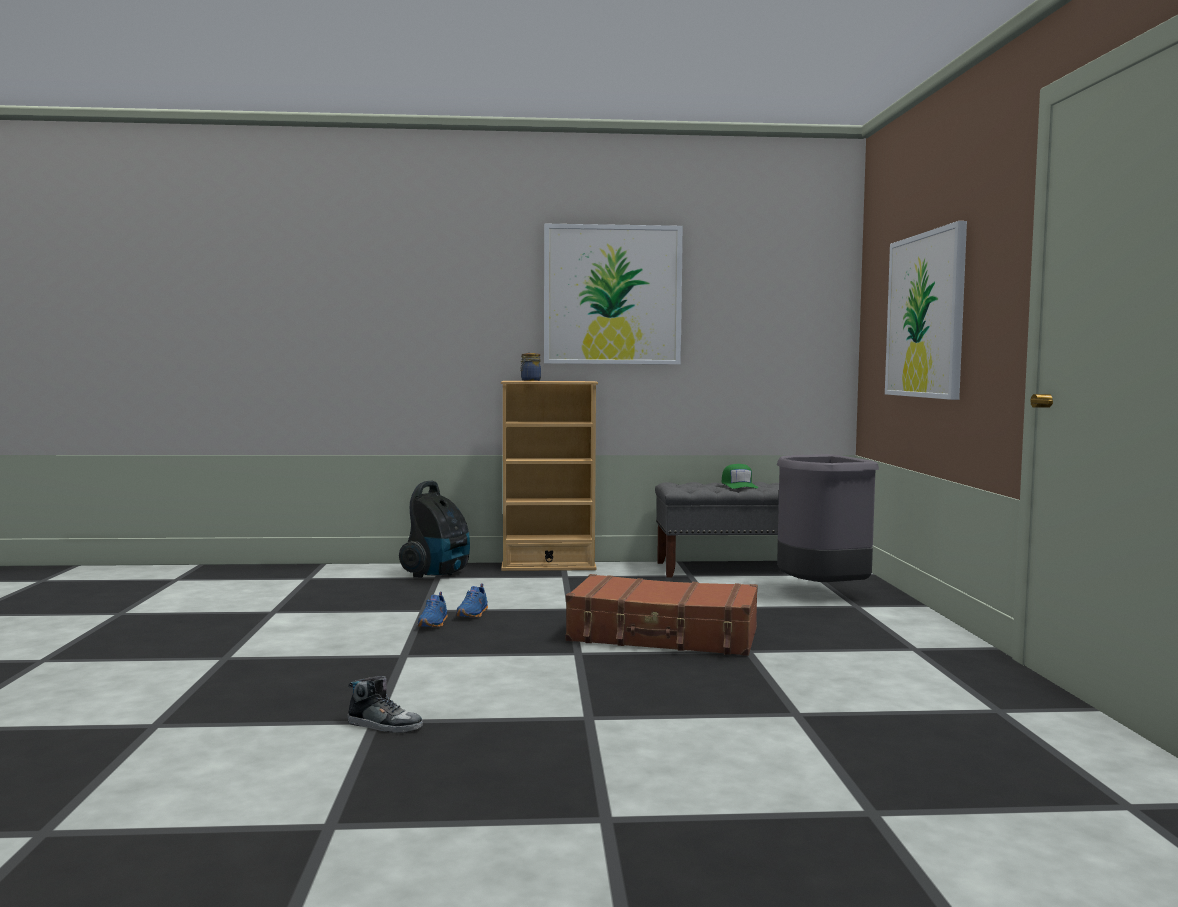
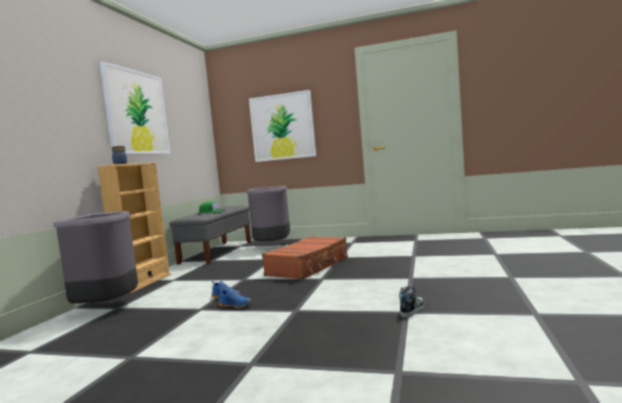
camera: 70 degrees left, 0 degrees up
vacuum cleaner [399,481,470,578] -> grey trash can [53,211,138,304]

